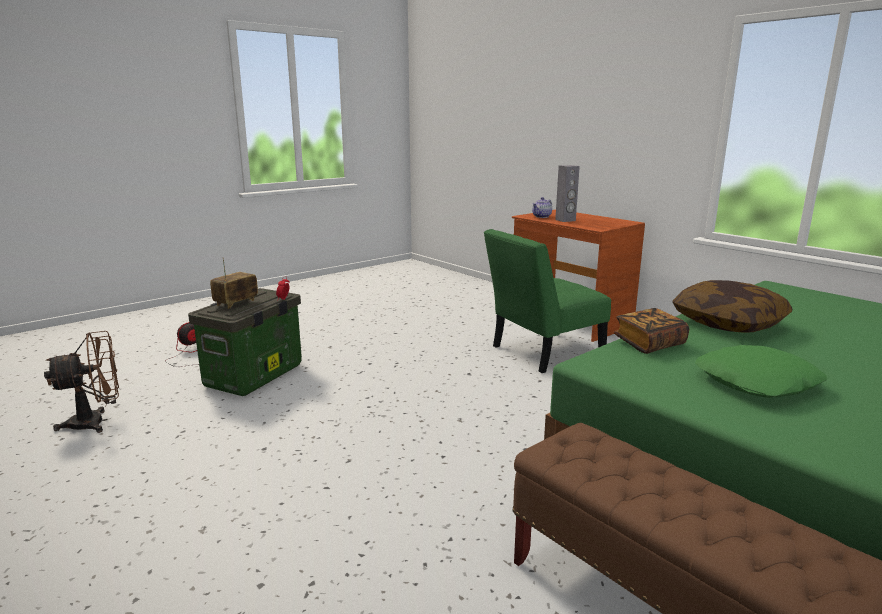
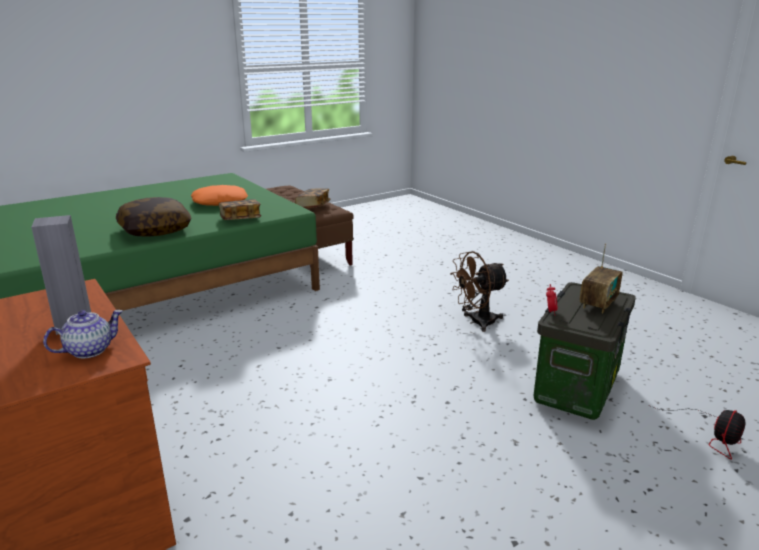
camera: 175 degrees left, 5 degrees up
brown fan [44,331,119,433] -> brown fan moved to [450,251,509,332]
green chair [484,229,611,373] -> none
green pillow [695,345,827,398] -> orange pillow [191,185,248,206]
none -> book [295,188,330,208]

